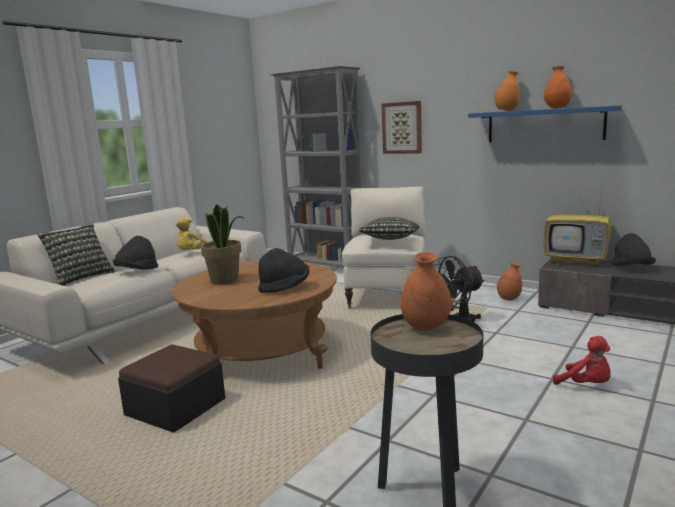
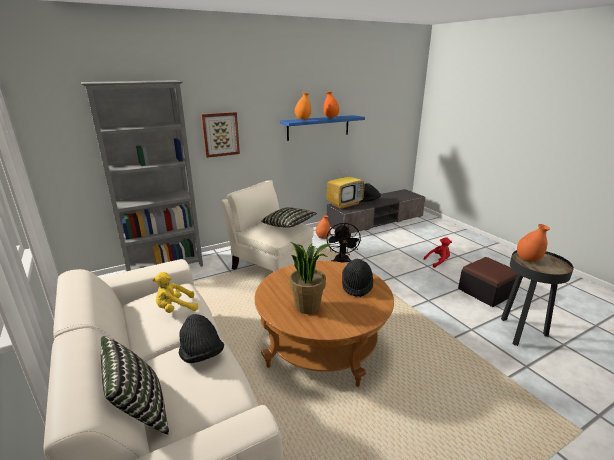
camera: 65 degrees left, 10 degrees up
ottoman [118,344,225,433] -> ottoman moved to [458,257,517,307]
yellow plush toy [176,217,207,250] -> yellow plush toy turned 105 degrees clockwise [152,272,198,313]

